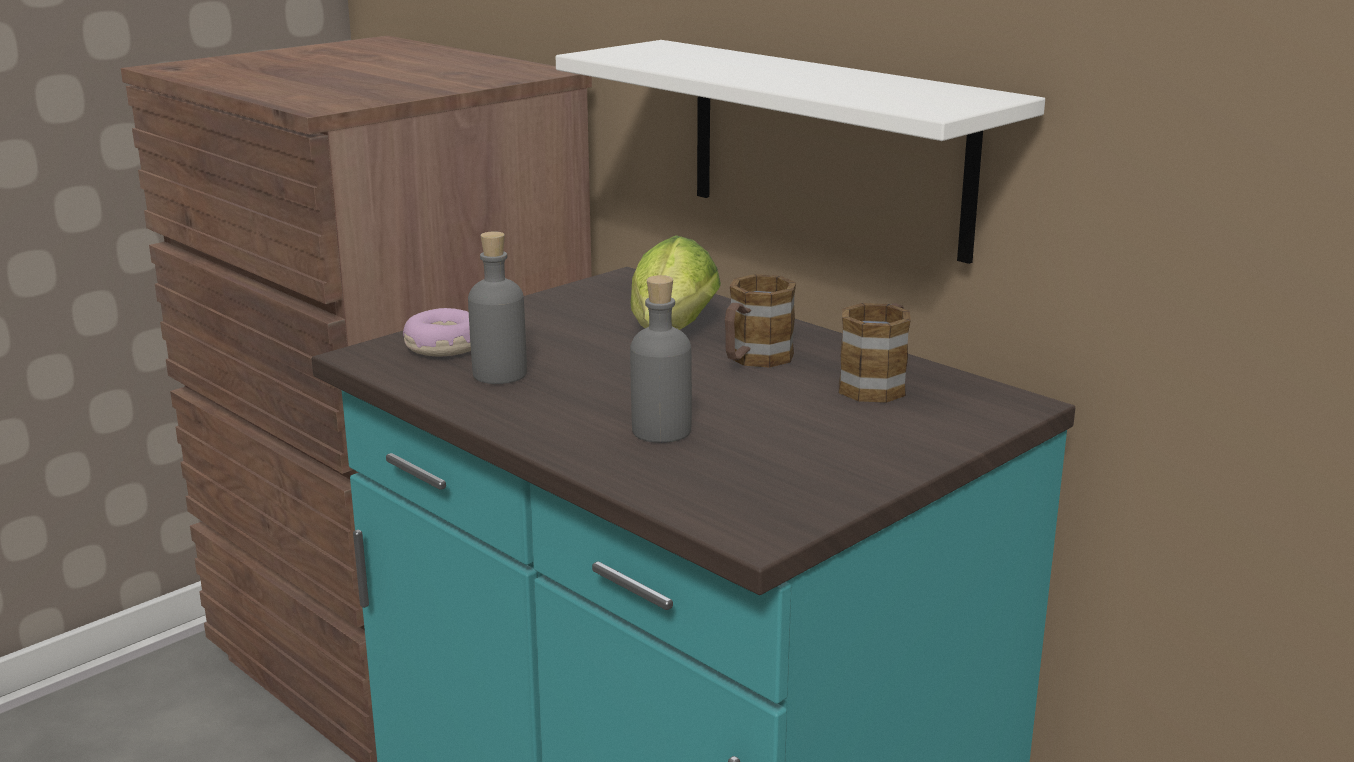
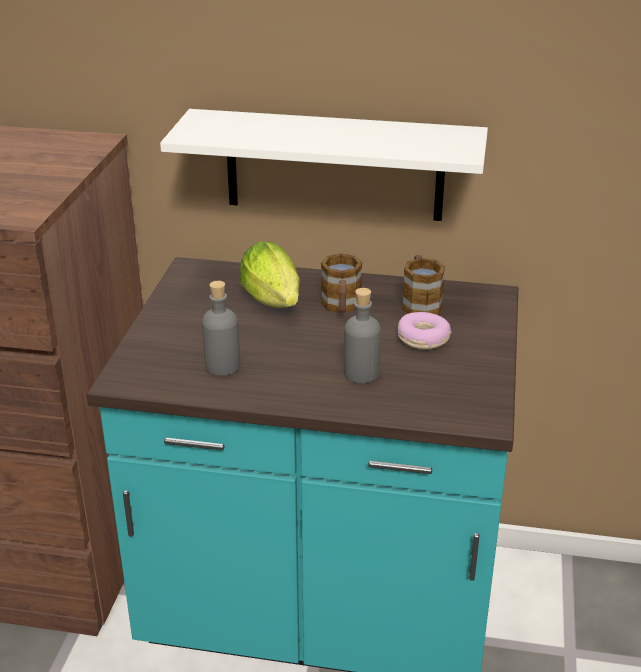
camera: 35 degrees left, 10 degrees up
donut [403,308,471,357] -> donut moved to [398,312,452,350]

